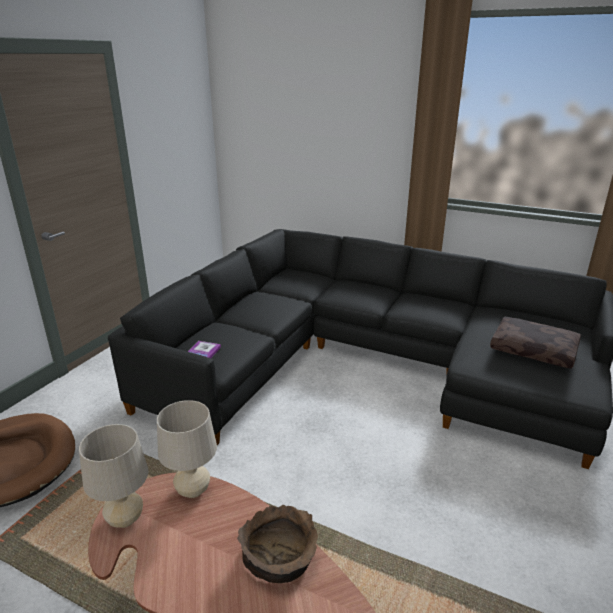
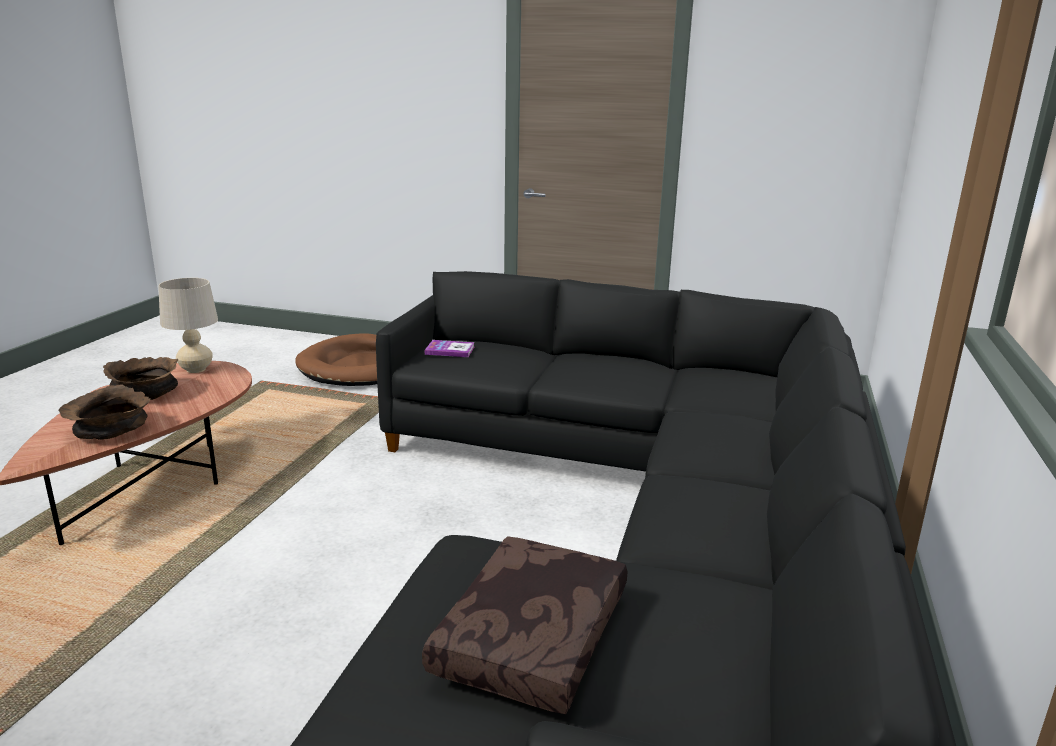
camera: 80 degrees right, 5 degrees down
beige table lamp [157,400,217,498] -> none
none -> brown bowl [103,357,179,400]

